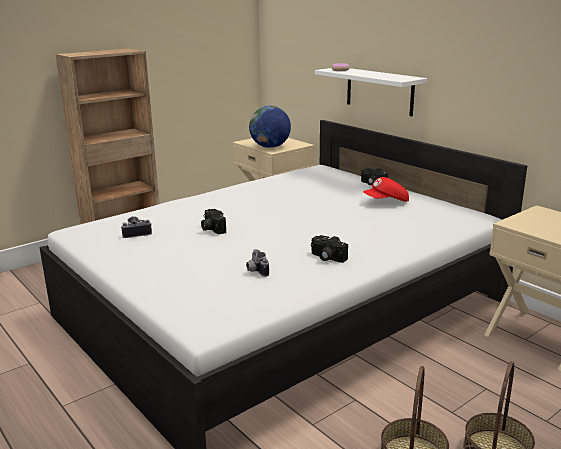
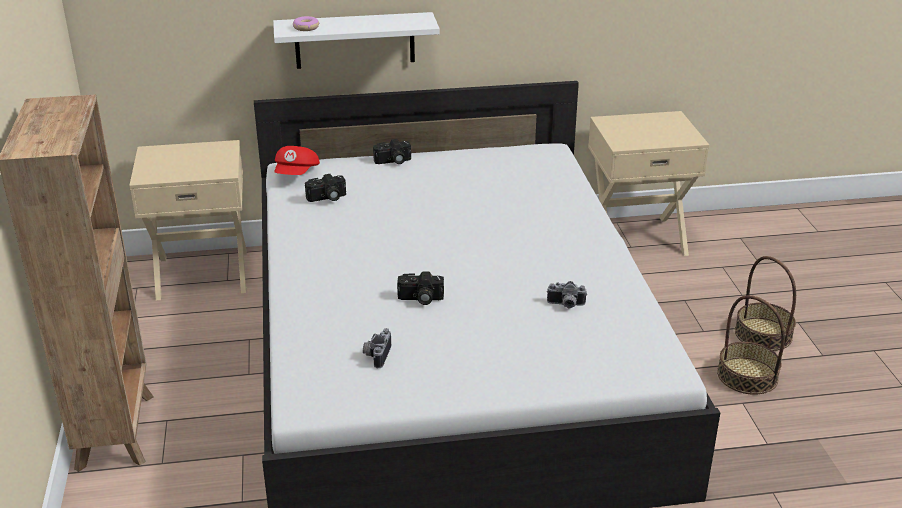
camera: 60 degrees left, 10 degrees up
globe [249,106,291,148] -> none
camera [311,235,348,263] -> camera moved to [305,174,346,202]
red cap [363,177,409,202] -> red cap moved to [274,146,320,175]

